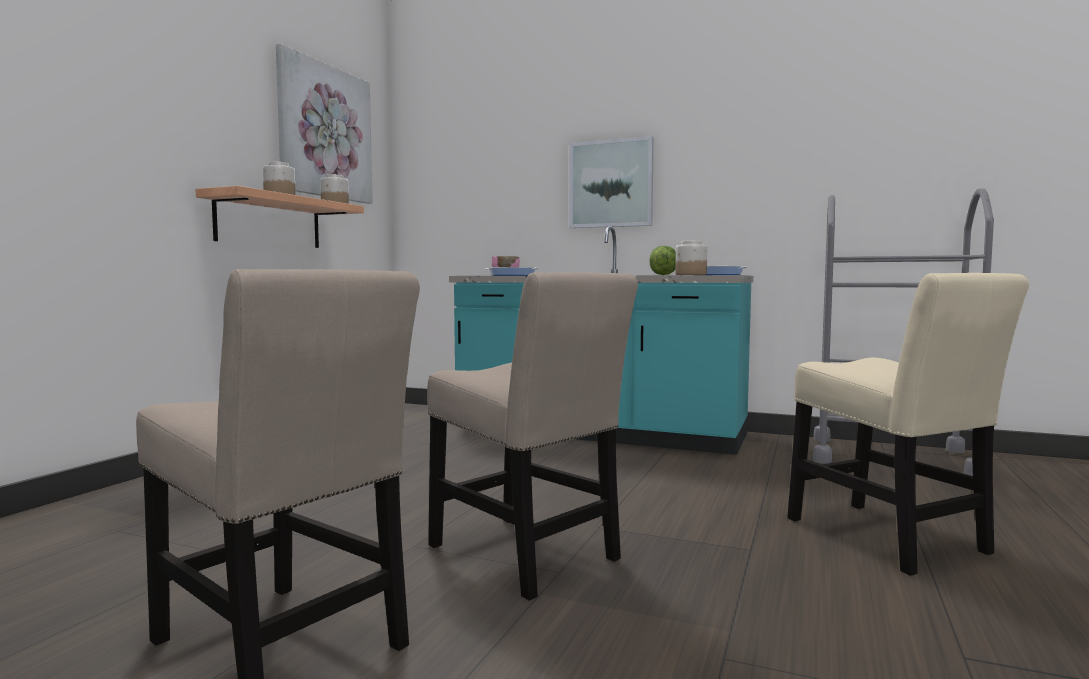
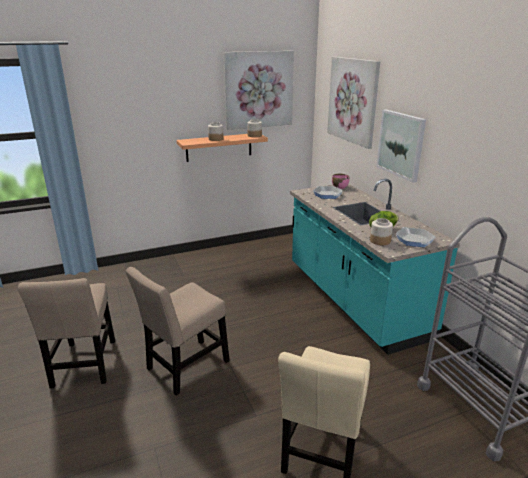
camera: 45 degrees right, 20 degrees up
beige chair [427,272,638,601] -> beige chair turned 45 degrees clockwise [126,267,230,396]
none -> picture [327,57,380,149]

